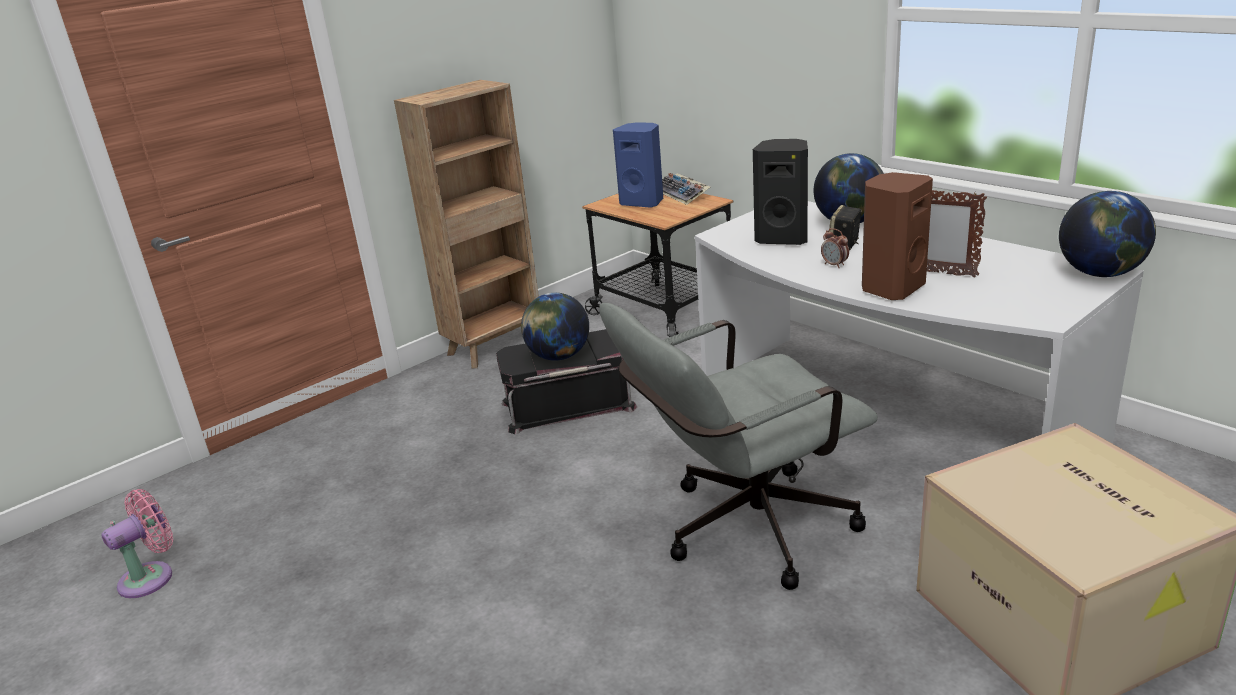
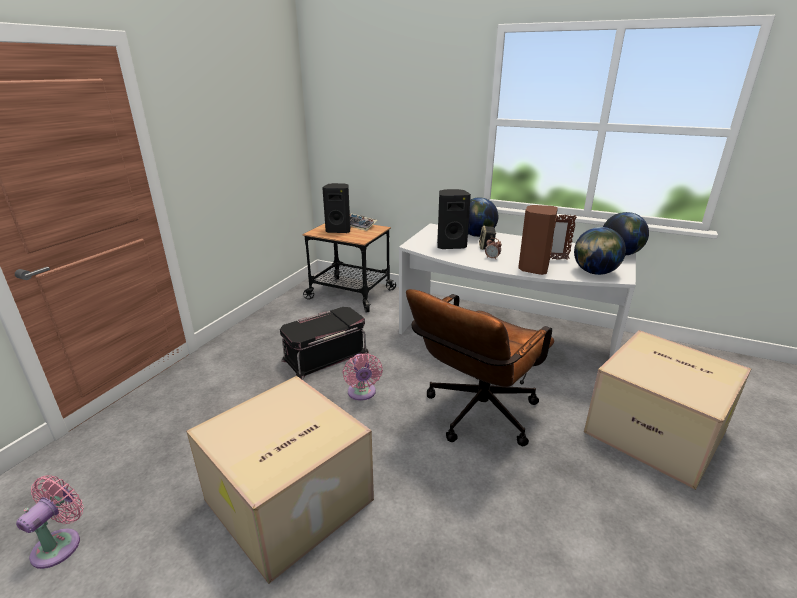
camera: 25 degrees left, 0 degrees up
brown bookcase [394,80,539,368] -> none
globe [521,293,589,361] -> globe moved to [574,227,626,275]
grey office chair [599,303,878,590] -> brown office chair [406,289,554,446]
blue speaker [613,122,663,208] -> black speaker [322,183,350,233]
none -> cardboard box [186,376,374,584]
none -> pink fan [343,353,383,401]

